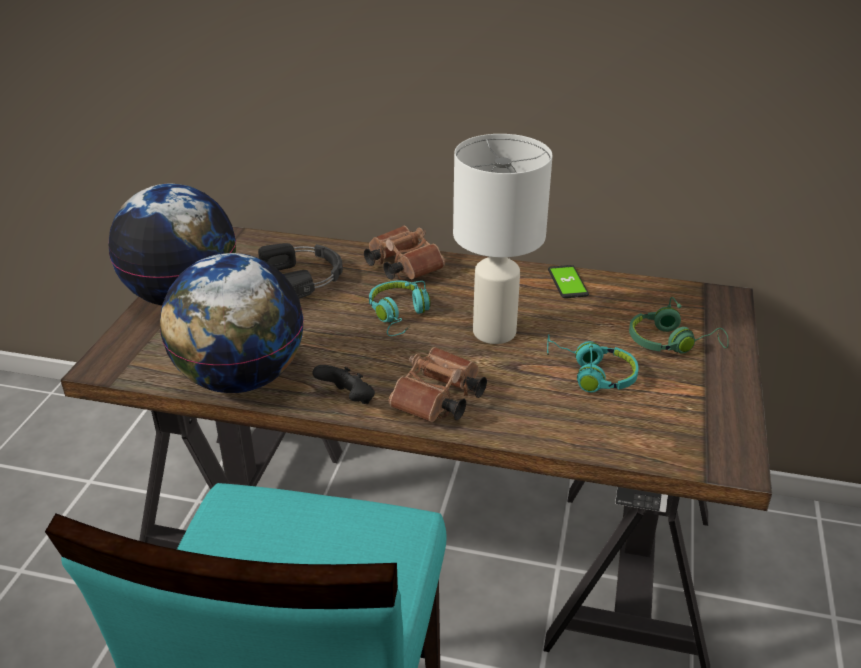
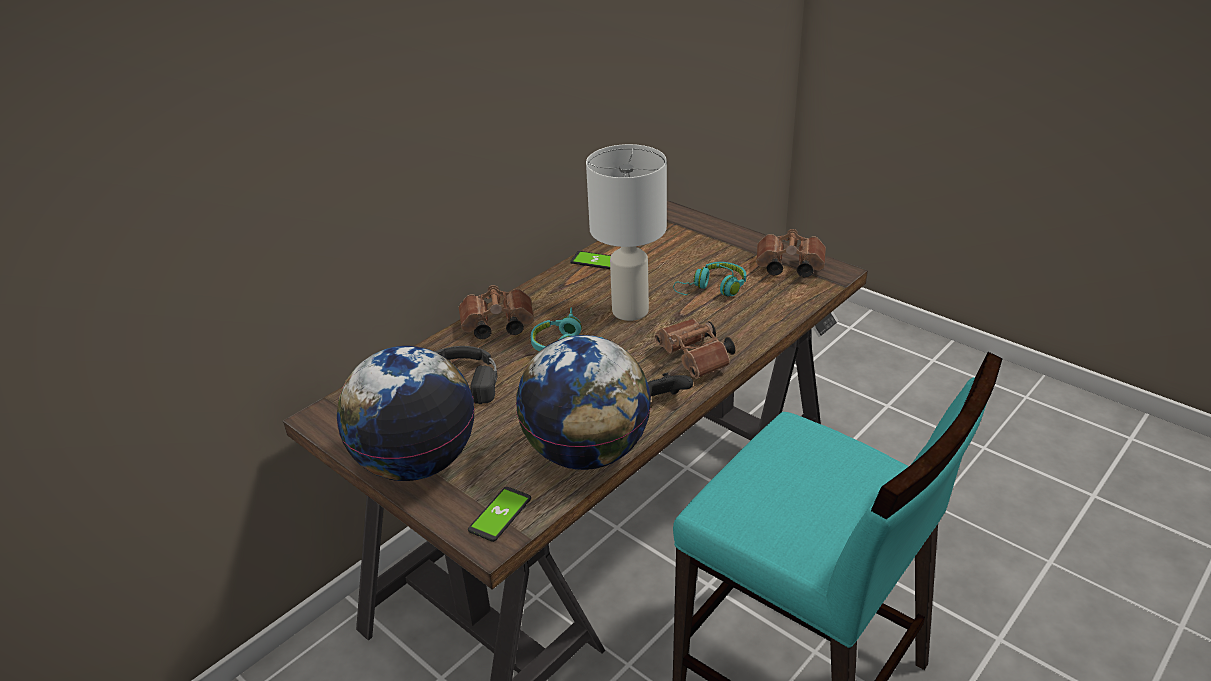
camera: 60 degrees left, 0 degrees up
green headphones [629,297,729,354] -> none
none -> phone [468,487,531,542]
none -> brown binoculars [756,229,826,277]

